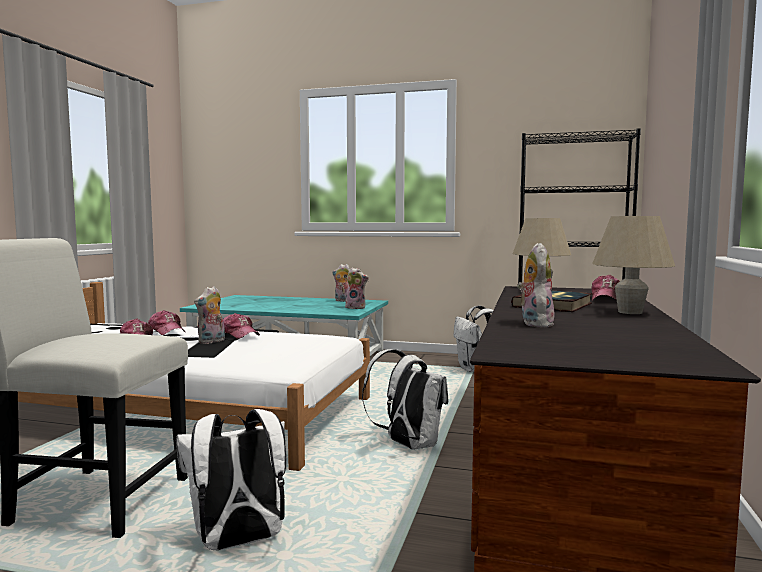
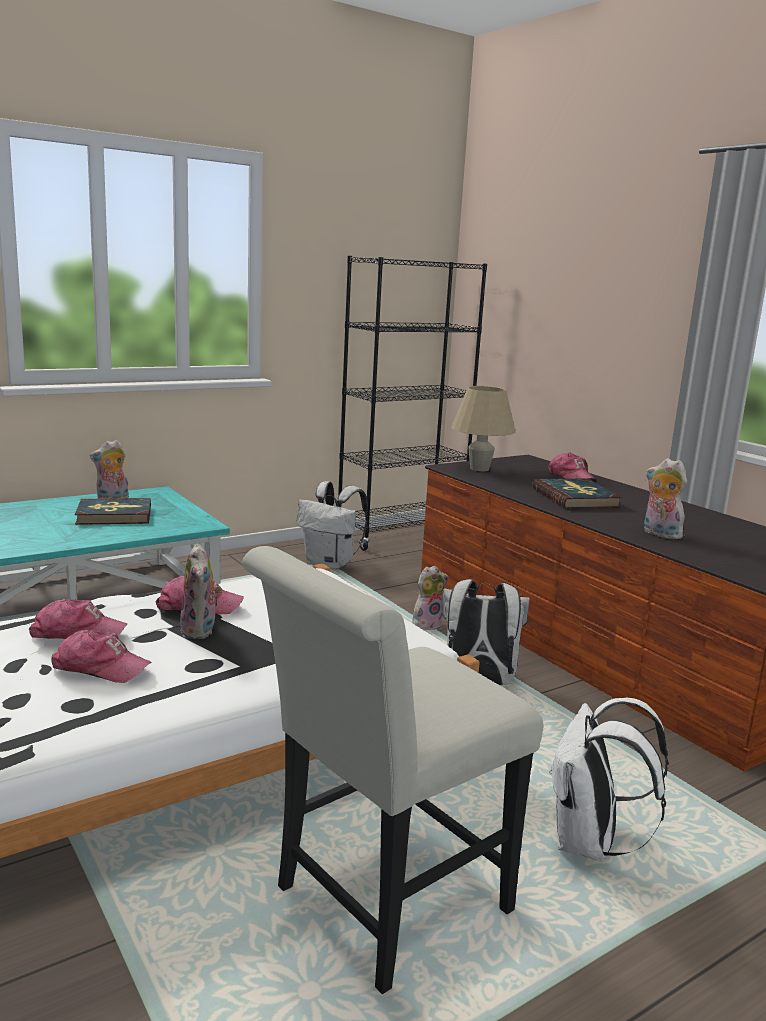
camera: 50 degrees left, 10 degrees up
plush toy [345,268,369,309] -> plush toy moved to [412,566,449,630]
beige table lamp [592,216,675,314] -> none
none -> book [75,498,151,525]

